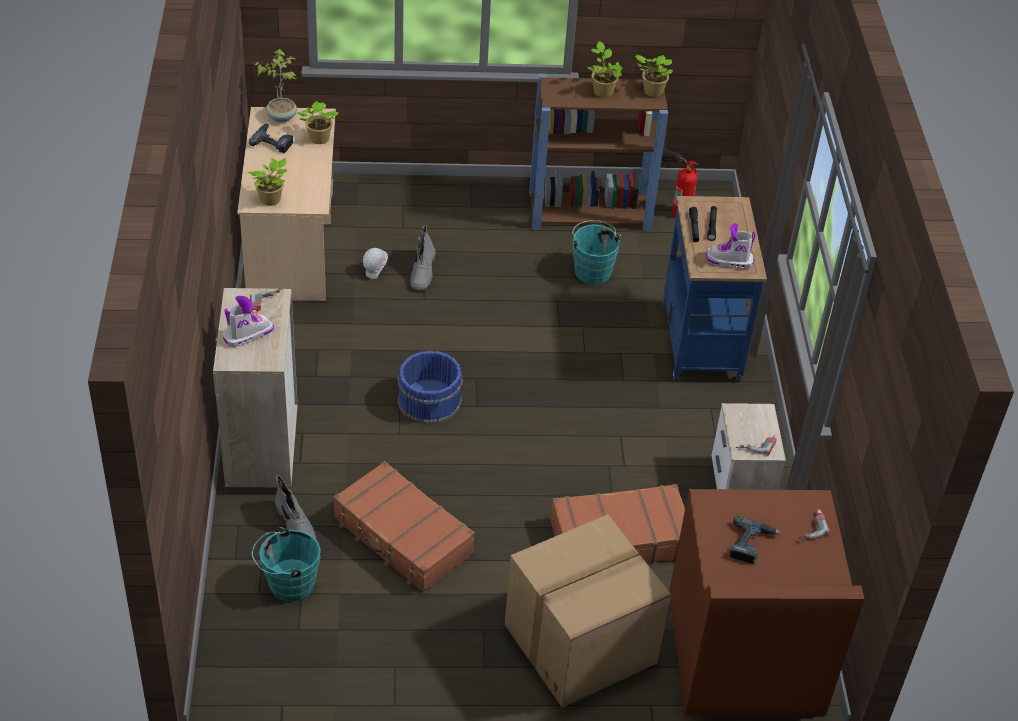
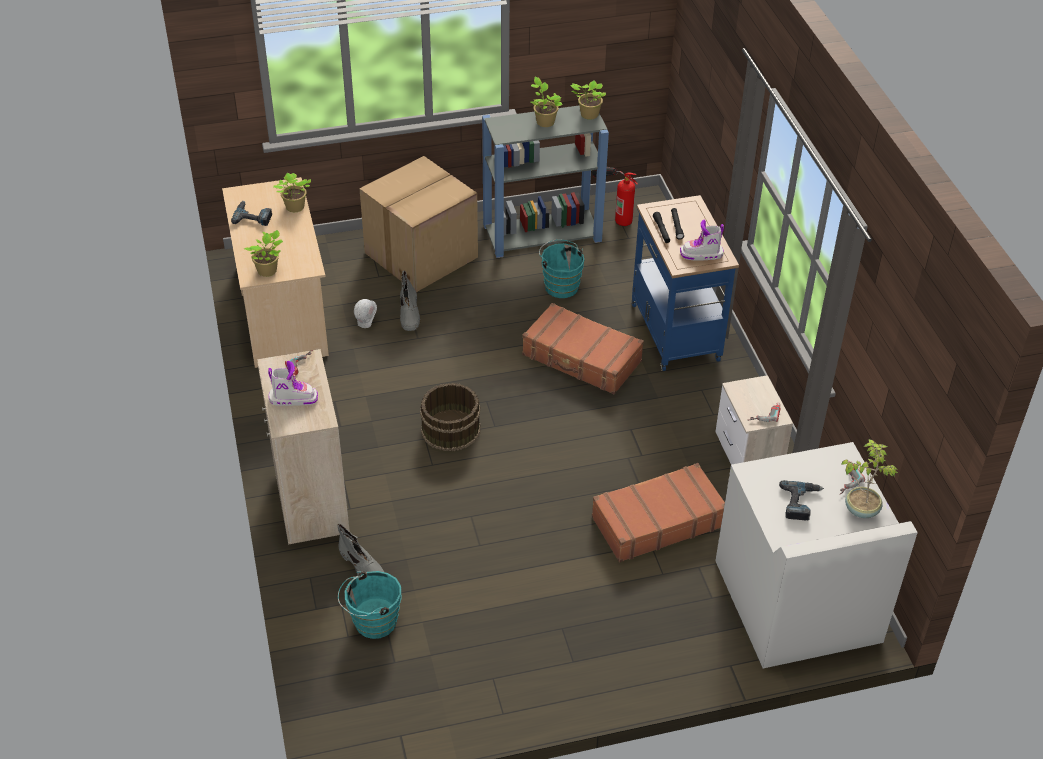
camera: 10 degrees left, 0 degrees up
boot [223,296,274,347] -> boot turned 45 degrees clockwise [268,361,318,406]
potted plant [254,49,297,123] -> potted plant moved to [842,439,898,518]
brown suitcase [333,461,475,592] -> brown suitcase moved to [522,303,644,394]
blue bucket [397,351,463,424] -> brown bucket [420,383,481,451]
cardboard box [505,514,671,708] -> cardboard box moved to [359,156,478,292]
brown bookcase [529,74,668,231] -> grey bookcase [482,106,609,258]
brown washing machine [669,489,864,716] -> white washing machine [715,442,918,668]

